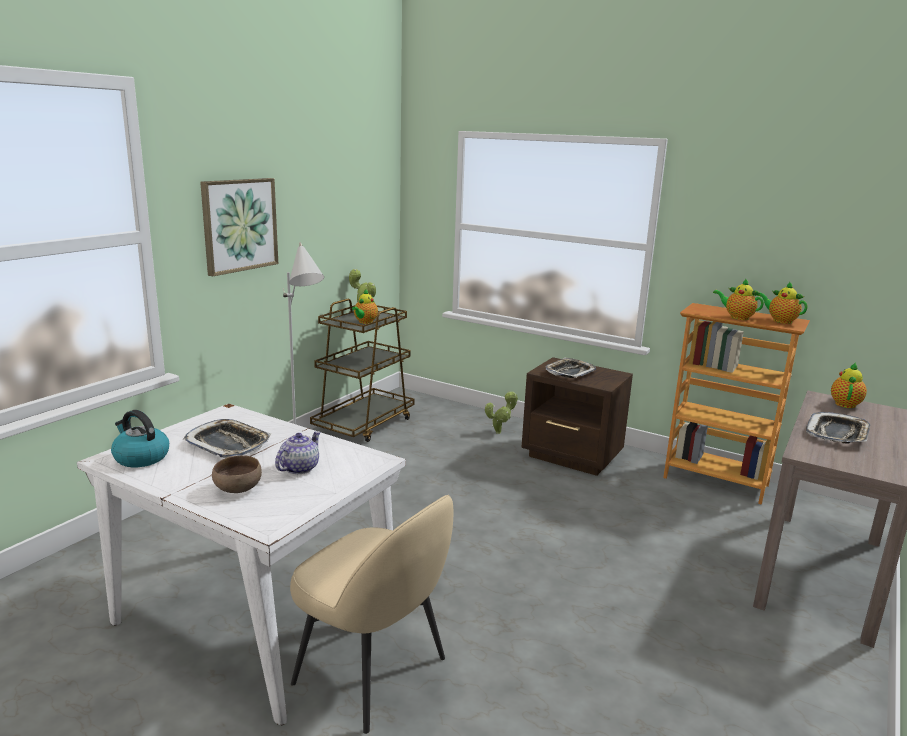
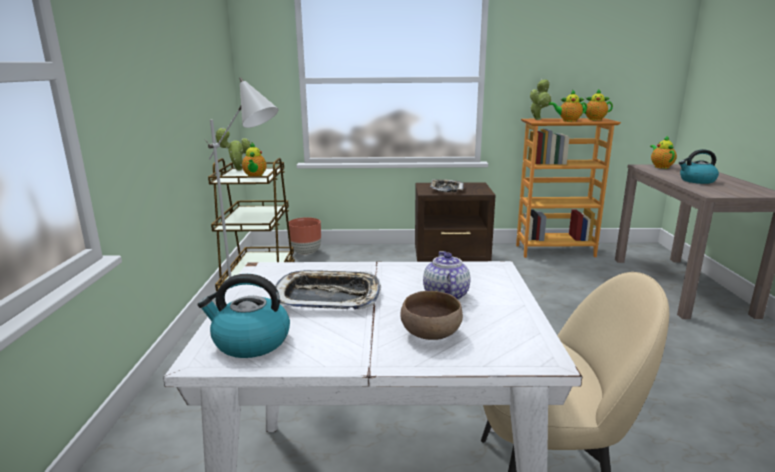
camera: 30 degrees left, 0 degrees up
picture [200,178,278,276] -> none
potted plant [485,391,518,434] -> potted plant moved to [530,79,551,120]
tray [806,412,870,444] -> kettle [679,149,719,184]
none -> brown planter [289,217,321,255]

